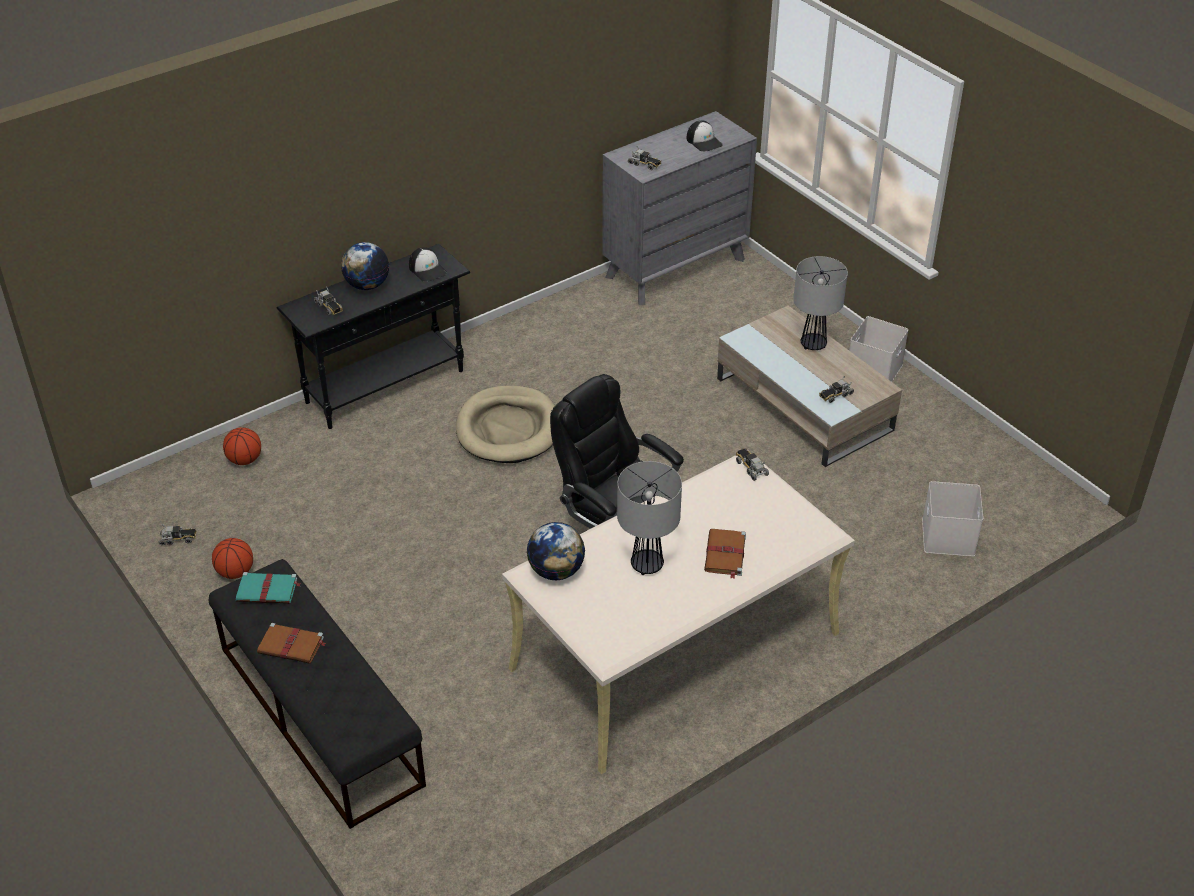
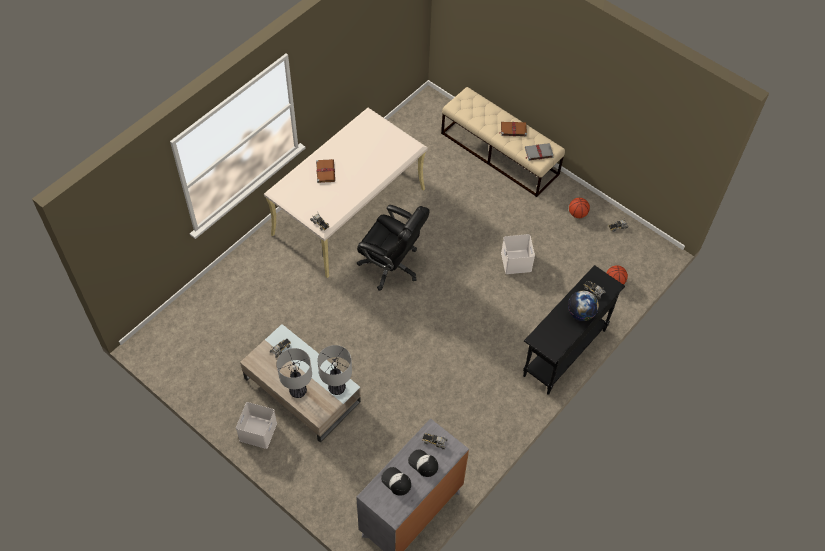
camera: 165 degrees right, 15 degrees up
black bench [209,559,426,829] -> beige bench [441,87,565,197]
turquoise book [236,572,301,604] -> grey book [525,143,554,161]
cap [409,247,447,282] -> cap moved to [408,449,438,477]
beige dog bed [456,386,555,463] -> none
globe [527,522,585,580] -> none
table lamp [617,461,682,575] -> table lamp moved to [317,345,352,395]
white storage box [922,481,983,556] -> white storage box moved to [501,234,535,274]

